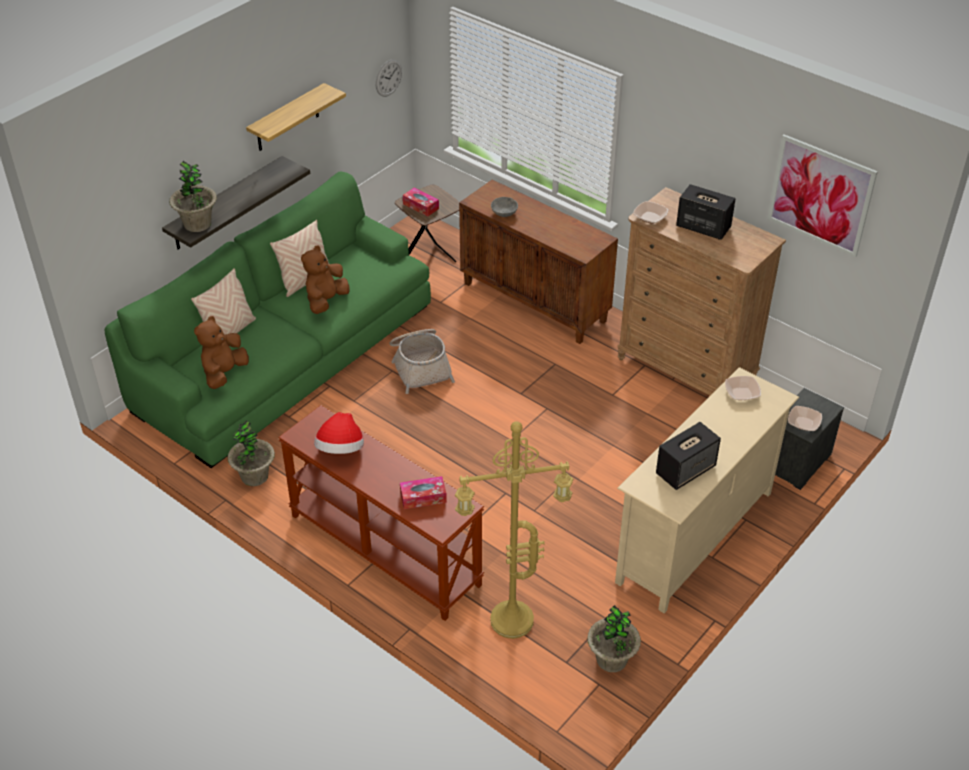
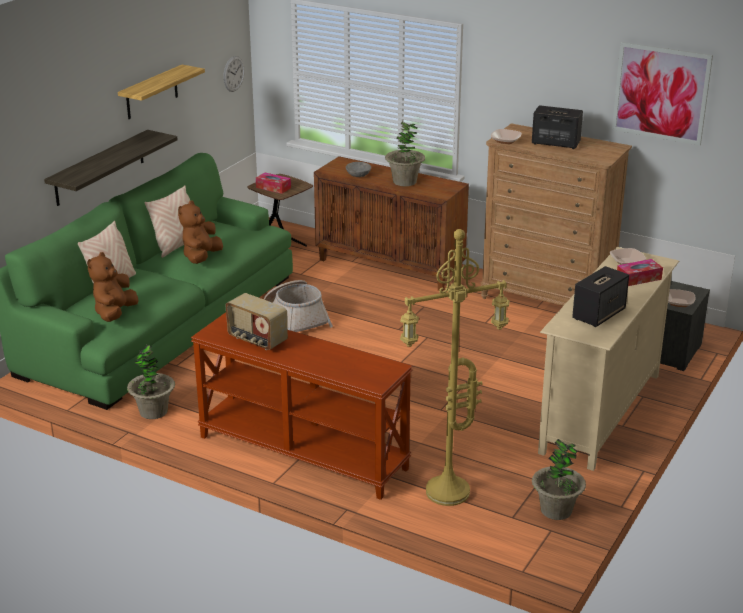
camera: 10 degrees left, 15 degrees down
potted plant [169,161,217,232] -> potted plant moved to [385,122,425,186]
hat [314,412,364,454] -> radio [225,293,288,350]
tissue box [400,476,447,509] -> tissue box moved to [617,259,663,286]

